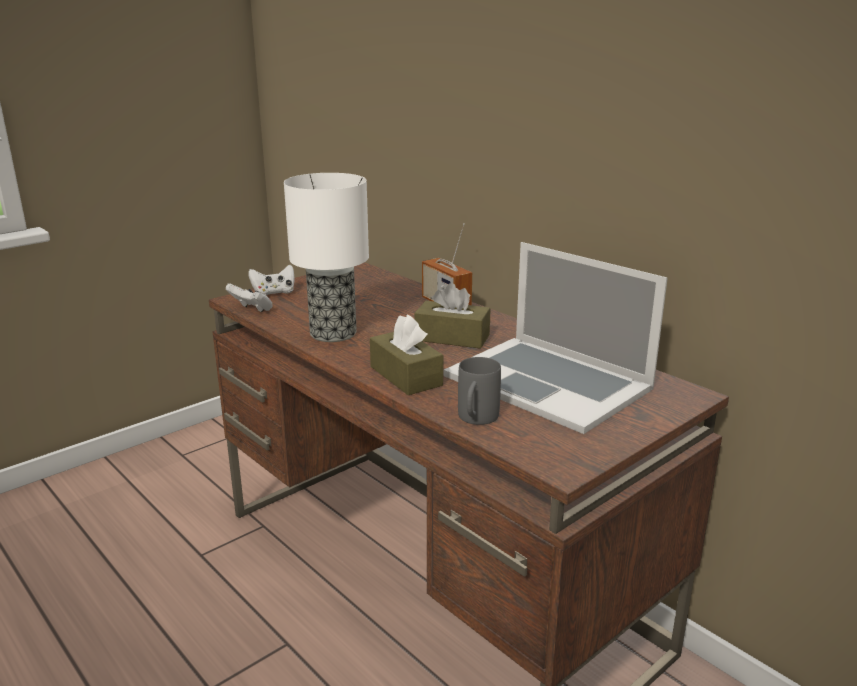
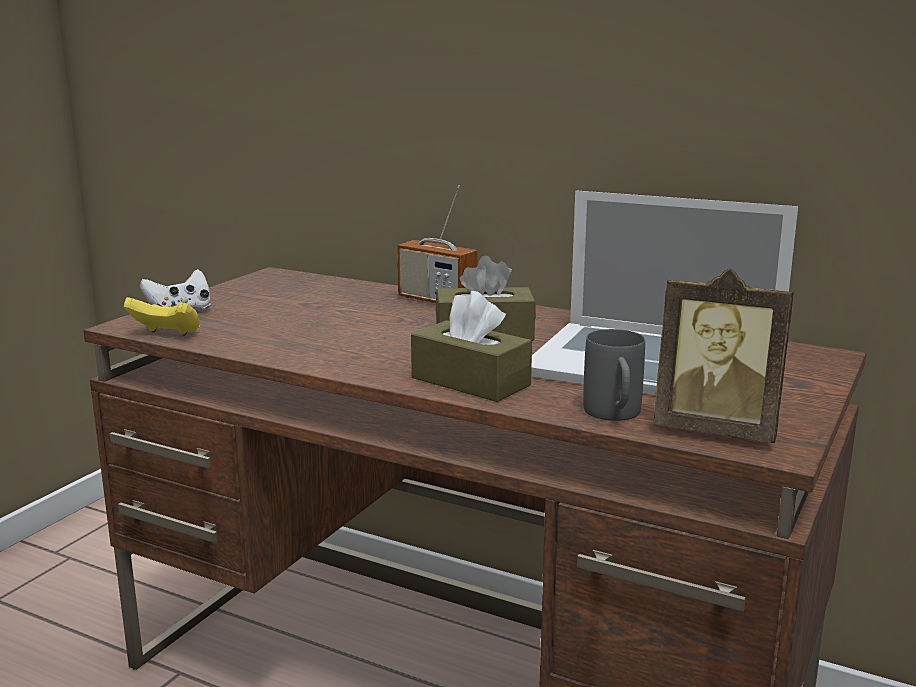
camera: 20 degrees left, 5 degrees down
white game controller [226,283,273,312] -> yellow game controller [123,297,200,336]
table lamp [284,173,369,342] -> none
none -> picture frame [653,268,794,443]

